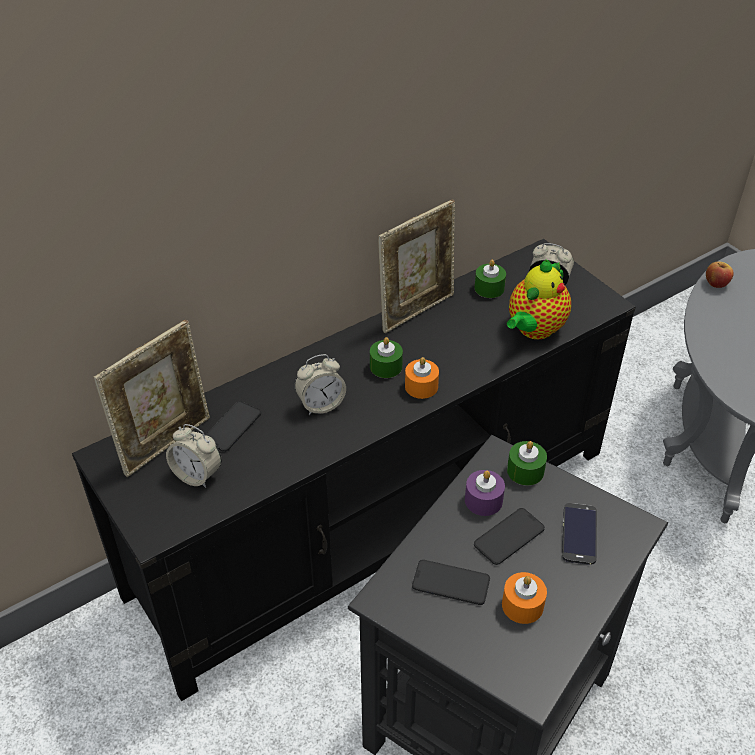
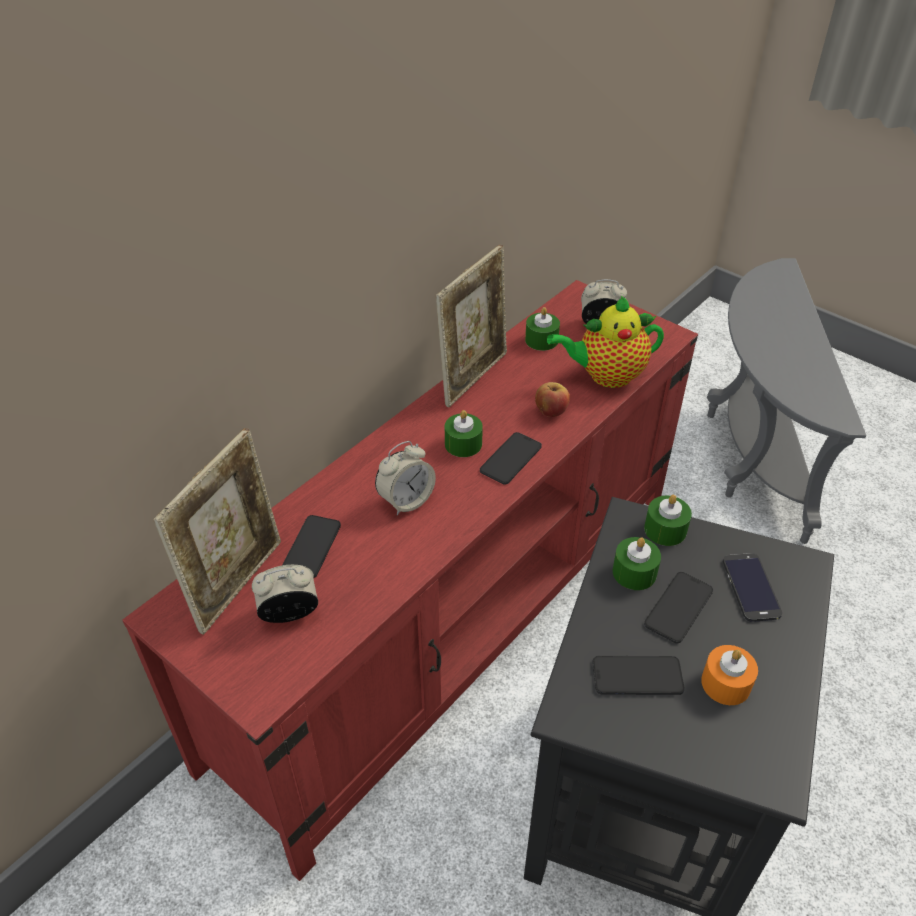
camera: 15 degrees left, 0 degrees up
black tv stand [72,239,636,701] -> red tv stand [122,280,698,881]
alarm clock [166,424,222,488] -> alarm clock turned 150 degrees clockwise [252,565,318,623]
orange candle [405,357,439,399] -> phone [480,432,542,484]
purple candle [465,470,505,516] -> green candle [613,537,661,590]
teapot [507,260,571,339] -> teapot turned 60 degrees clockwise [547,296,664,388]
apple [706,261,734,288] -> apple moved to [535,382,570,417]

